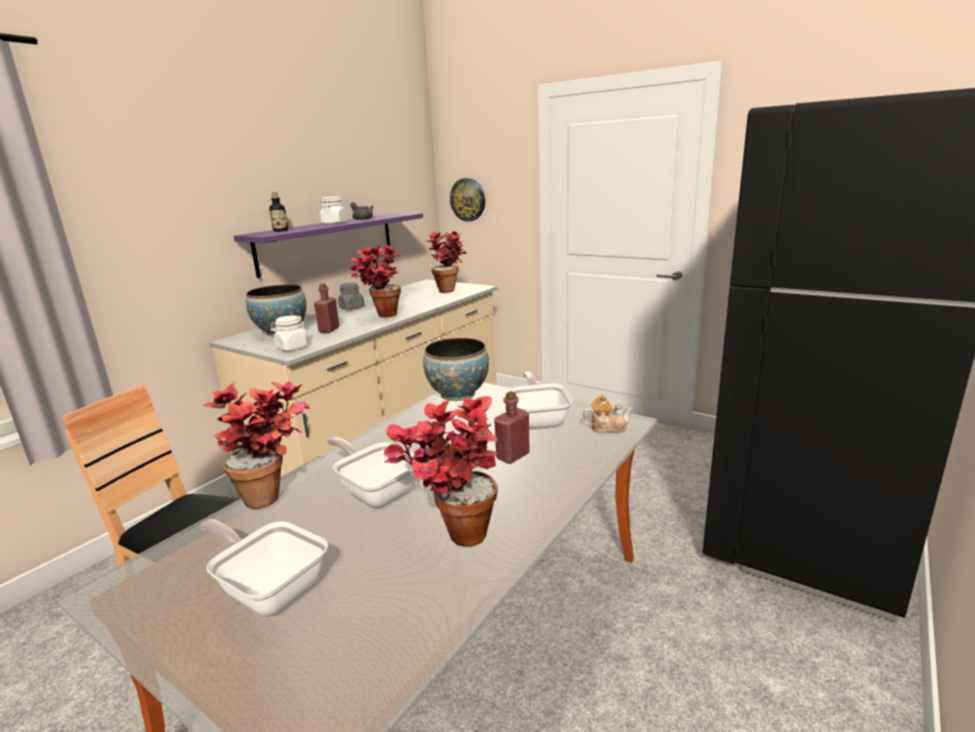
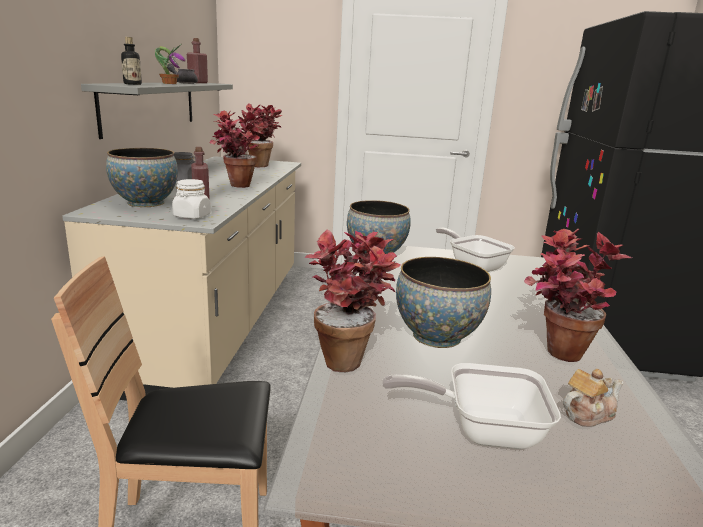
camera: 30 degrees left, 0 degrees up
purple shelf [234,213,423,278] -> grey shelf [81,82,233,139]
white jar [320,196,348,224] -> potted plant [155,45,185,84]
frying pan [327,437,416,507] -> bowl [396,257,491,348]
wall clock [450,178,485,222] -> none
red bottle [494,391,530,464] -> red bottle moved to [187,38,208,83]
teapot [583,394,633,433] -> teapot moved to [563,369,624,427]

